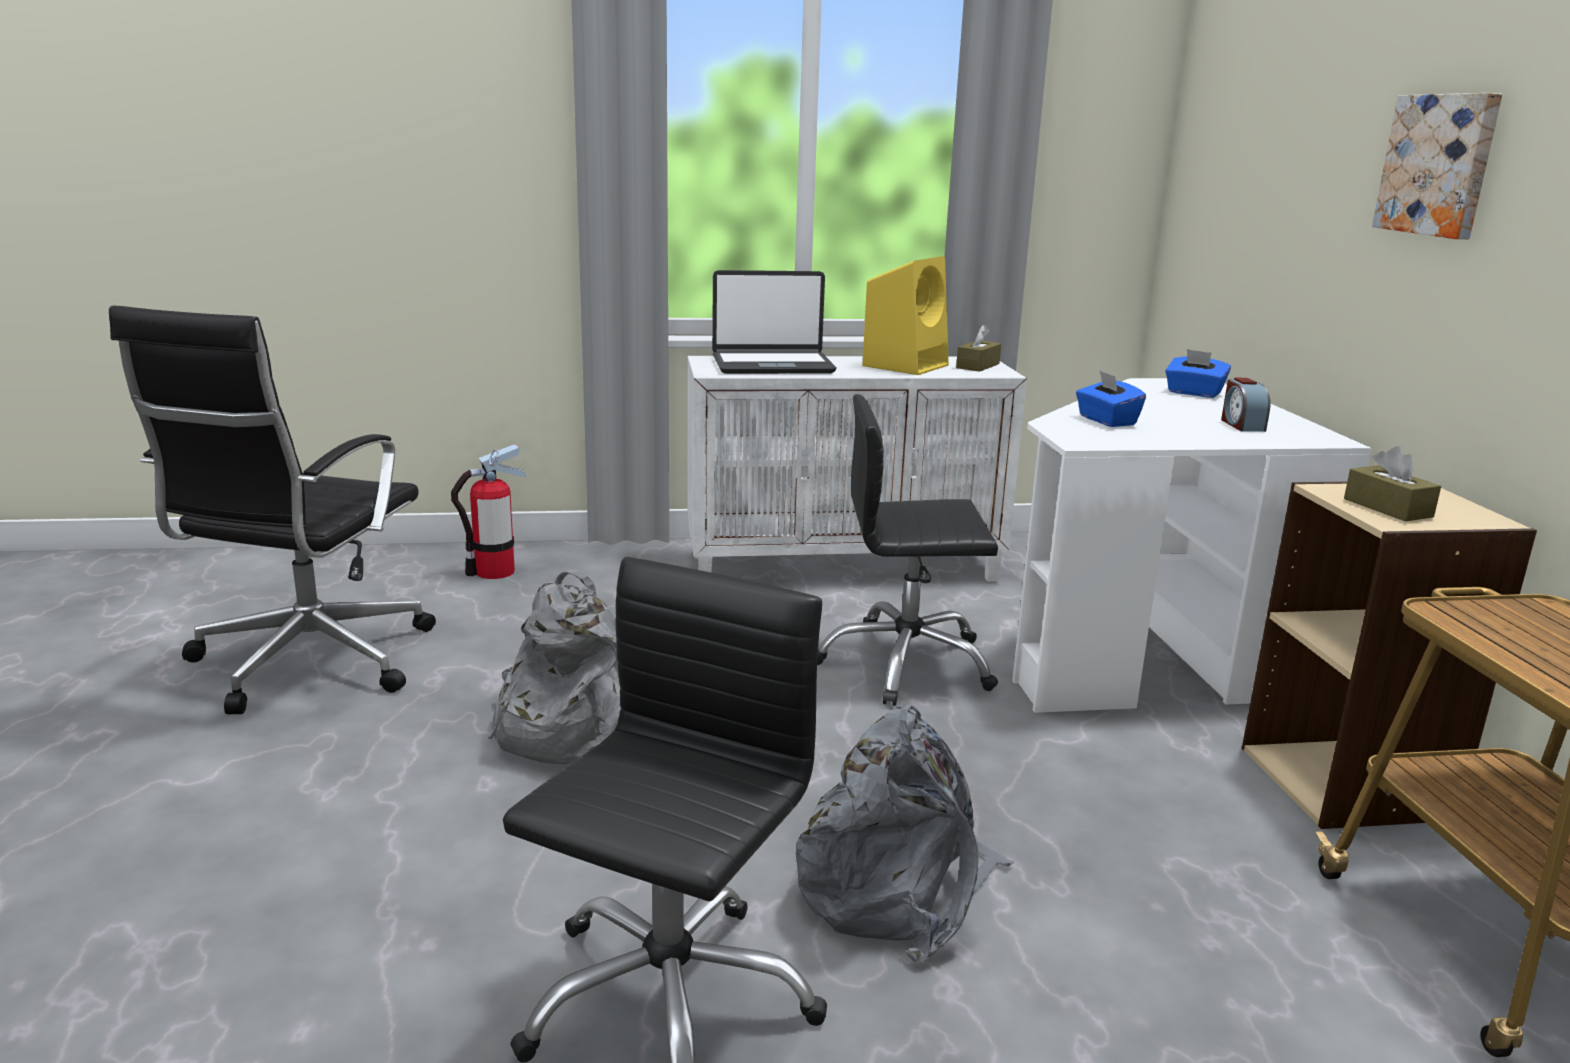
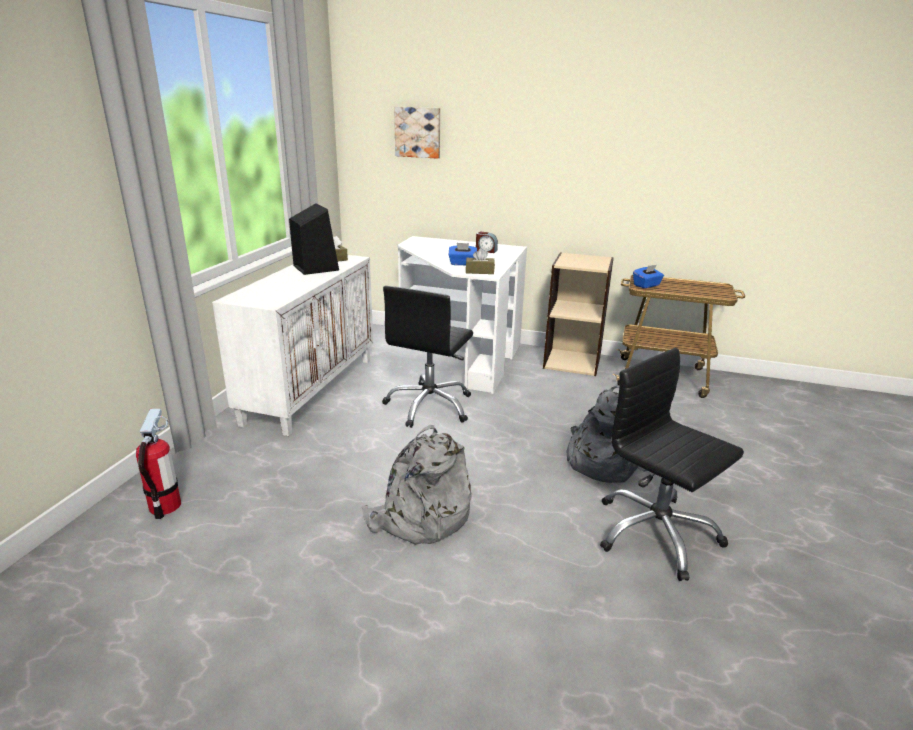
camera: 65 degrees left, 5 degrees up
black office chair [109,305,436,714] -> none
laptop [712,270,837,374] -> none
yellow speaker [863,256,949,375] -> black speaker [289,203,339,275]
blue tissue box [1165,349,1231,398] -> blue tissue box moved to [633,265,664,288]
brown tissue box [1344,446,1441,521] -> brown tissue box moved to [466,248,495,274]
picture [1372,93,1502,239] -> picture moved to [394,107,440,159]

